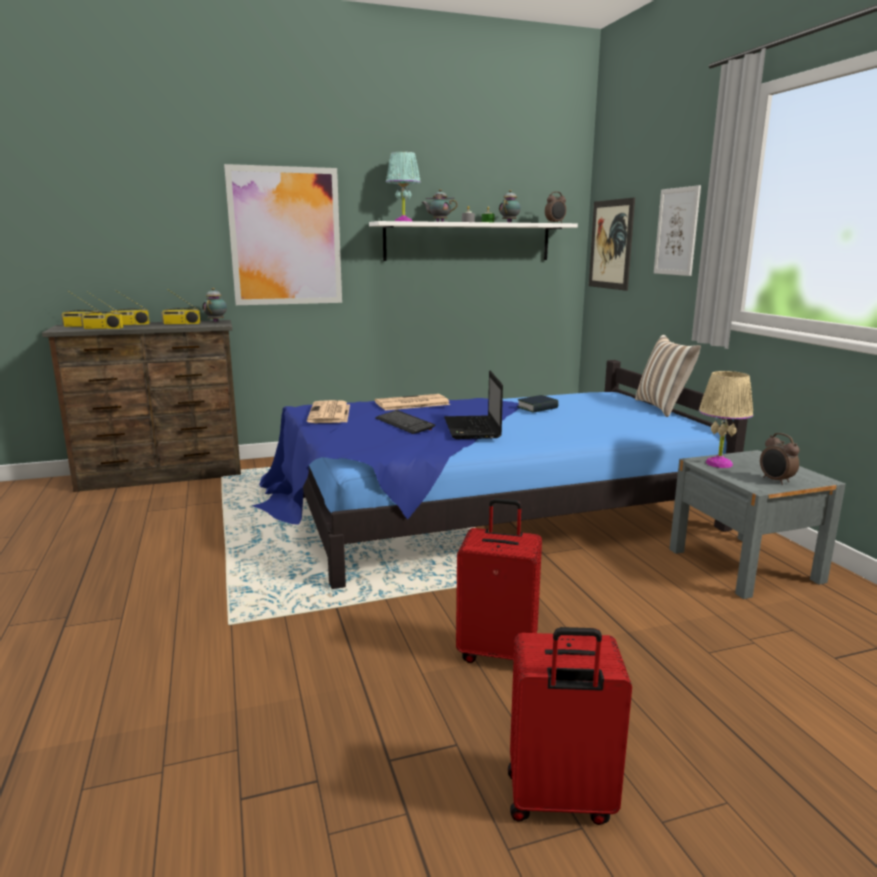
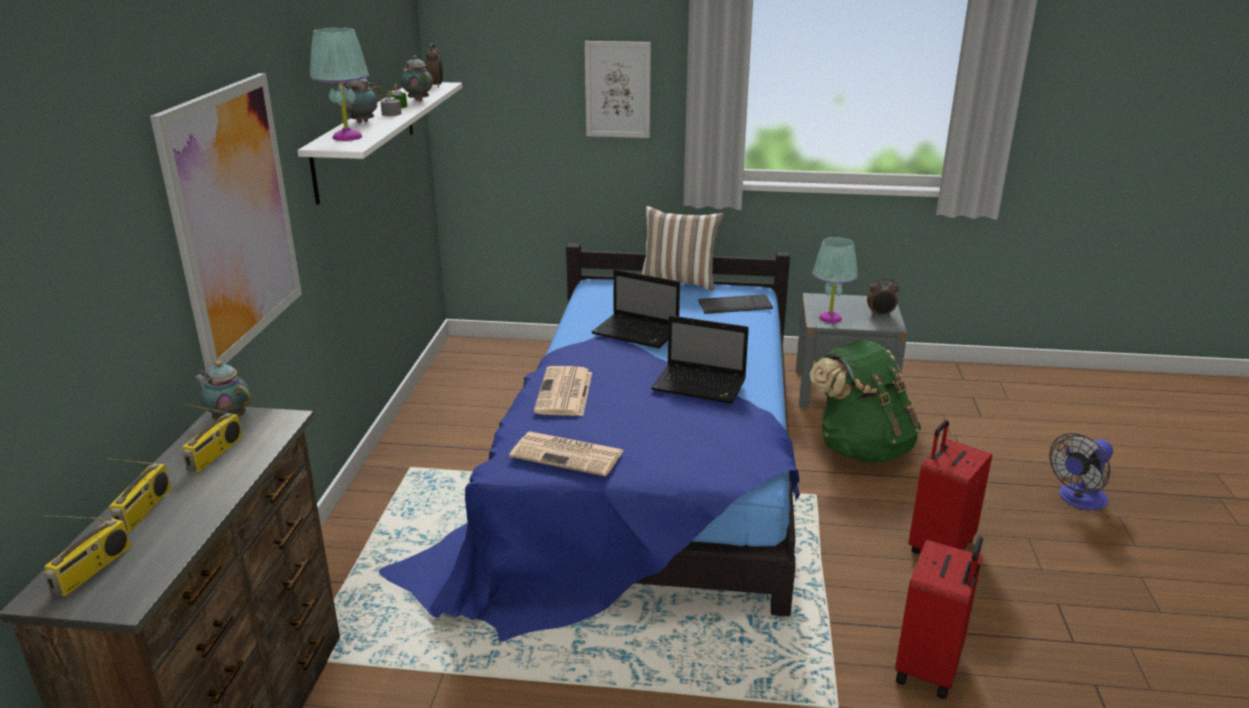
camera: 65 degrees left, 10 degrees up
radio [81,291,123,329] -> none
keyboard [375,410,435,434] -> keyboard moved to [698,294,773,314]
red suitcase [508,627,632,825] -> red suitcase moved to [895,536,983,699]
book [517,395,559,413] -> laptop [592,269,680,348]
picture [589,197,635,291] -> none
beige table lamp [699,371,753,468] -> turquoise table lamp [812,237,858,323]
none -> green backpack [809,340,921,463]
none -> fan [1049,433,1113,510]

